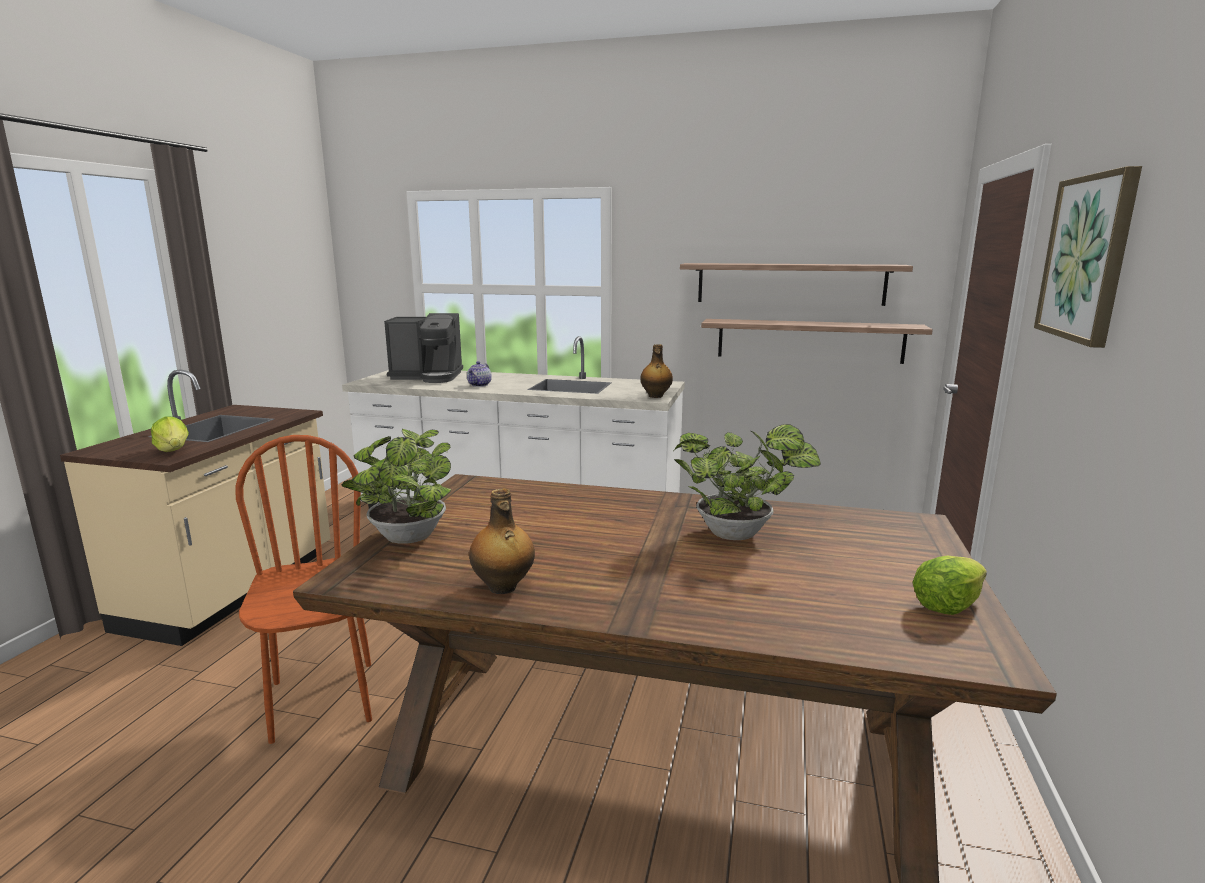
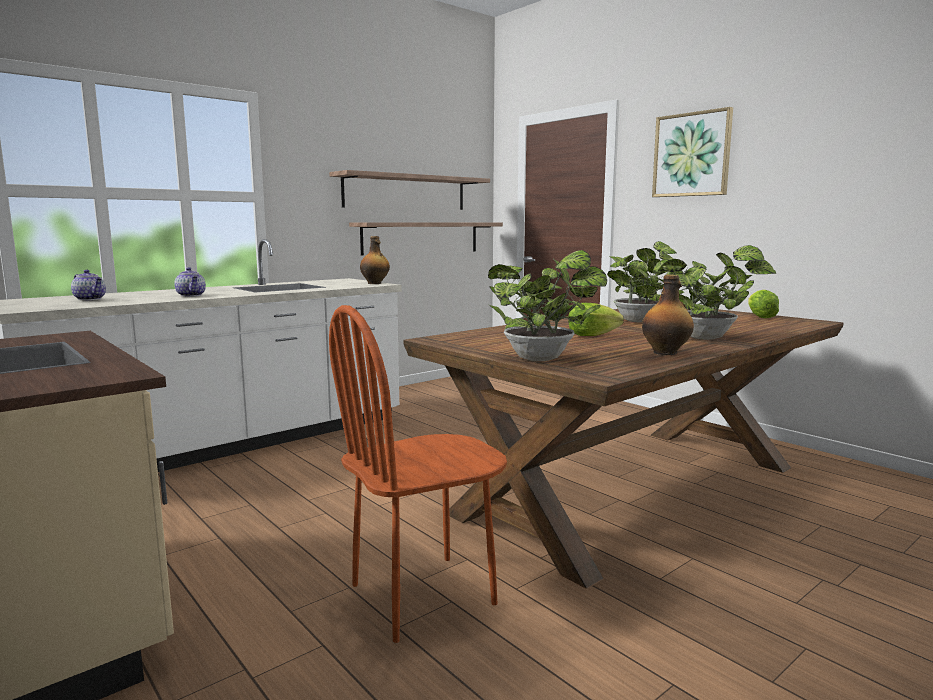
camera: 55 degrees left, 5 degrees down
lettuce [151,417,189,452] -> lettuce moved to [568,303,624,336]
brown chair [236,435,372,744] -> brown chair turned 45 degrees counterclockwise [329,305,507,643]
coffee machine [384,313,463,383] -> teapot [71,270,106,300]
none -> potted plant [657,245,776,340]

